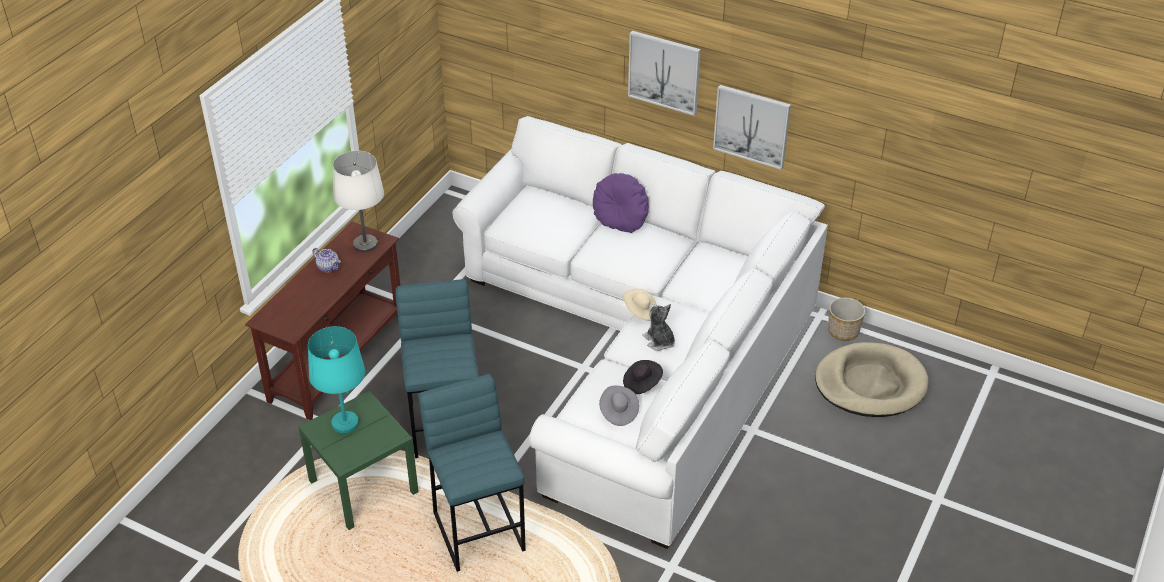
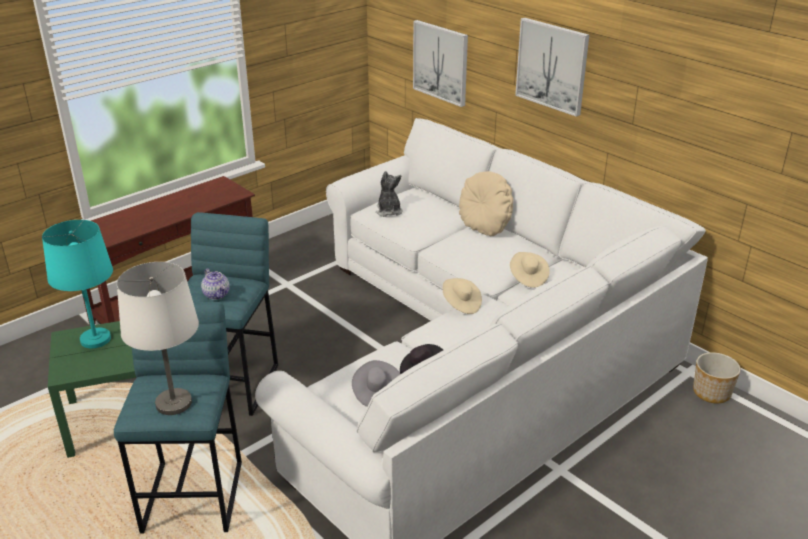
camera: 20 degrees right, 10 degrees down
teapot [312,248,341,272] -> teapot moved to [201,268,230,300]
white table lamp [333,151,384,252] -> white table lamp moved to [117,262,199,415]
purple pillow [593,173,649,233] -> beige pillow [459,171,513,236]
plush toy [642,304,675,351] -> plush toy moved to [376,171,403,217]
picture [713,85,791,170] -> picture moved to [413,20,468,107]
beige dog bed [815,342,929,417] -> none
none -> beige hat [510,252,550,288]

